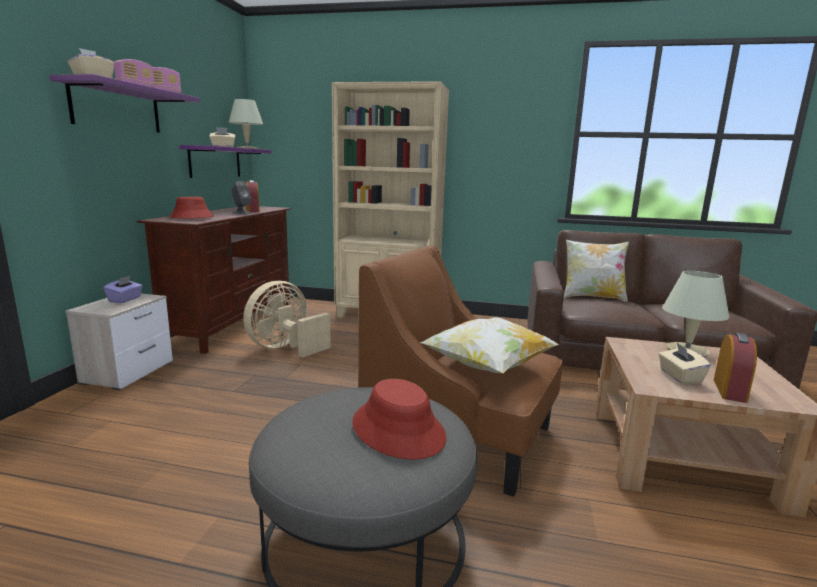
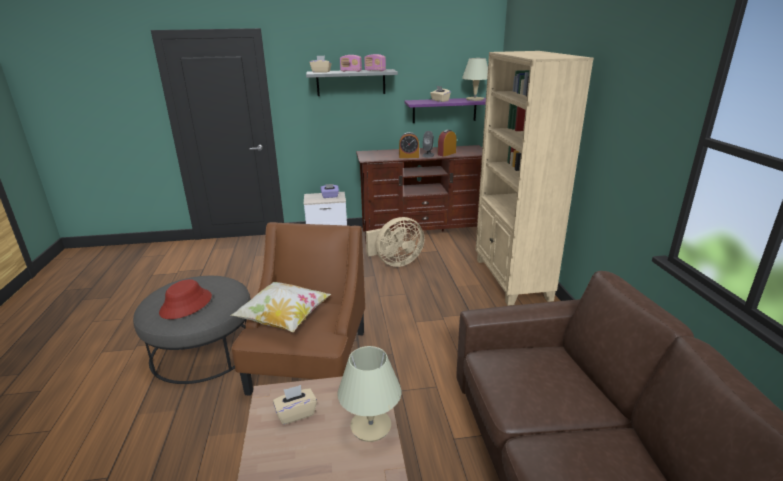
camera: 70 degrees right, 10 degrees up
purple shelf [49,74,200,133] -> grey shelf [306,69,398,96]
red hat [169,197,214,218] -> none
beige fan [243,281,331,357] -> beige fan turned 135 degrees clockwise [366,217,425,267]
pillow [564,240,629,302] -> none
alarm clock [714,333,757,403] -> alarm clock moved to [399,132,419,158]

